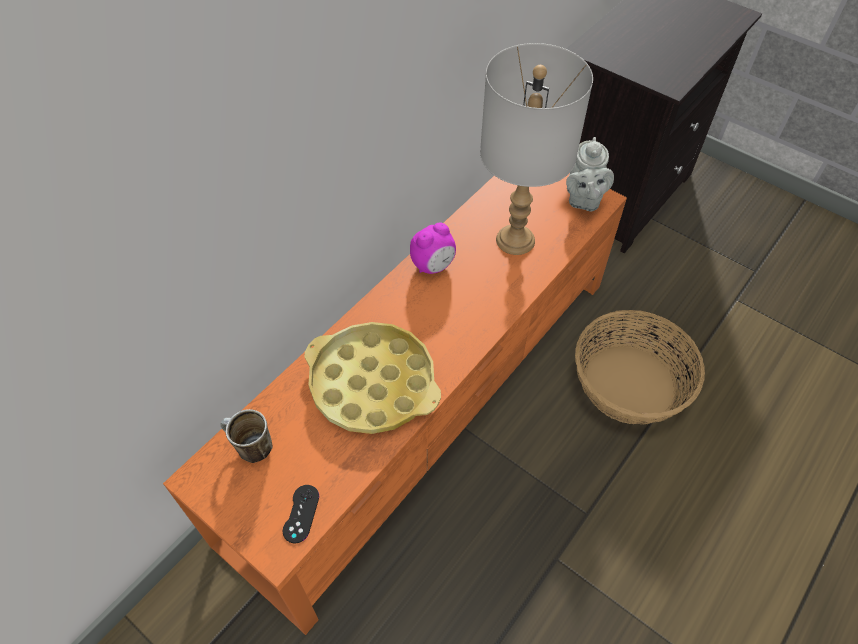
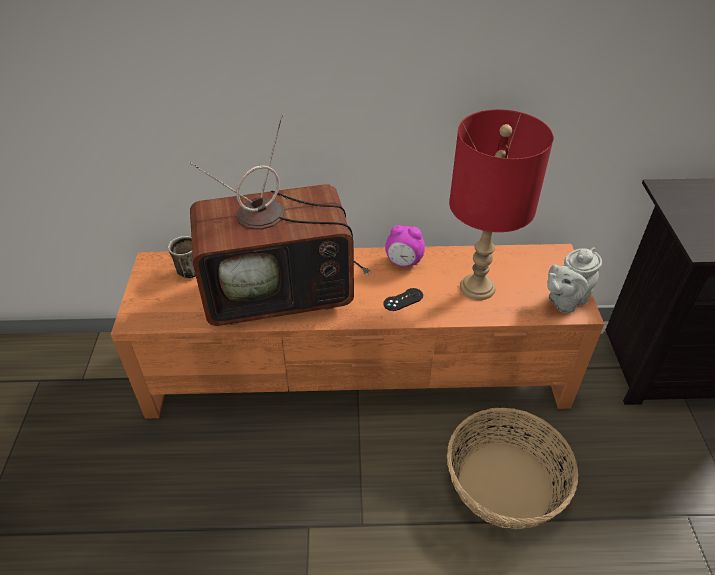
camera: 50 degrees right, 10 degrees down
black game controller [283,485,319,544] -> black game controller moved to [383,288,423,311]
yellow tray [305,322,441,434] -> television [189,114,371,326]
grey table lamp [480,43,593,255] -> red table lamp [449,109,554,300]

